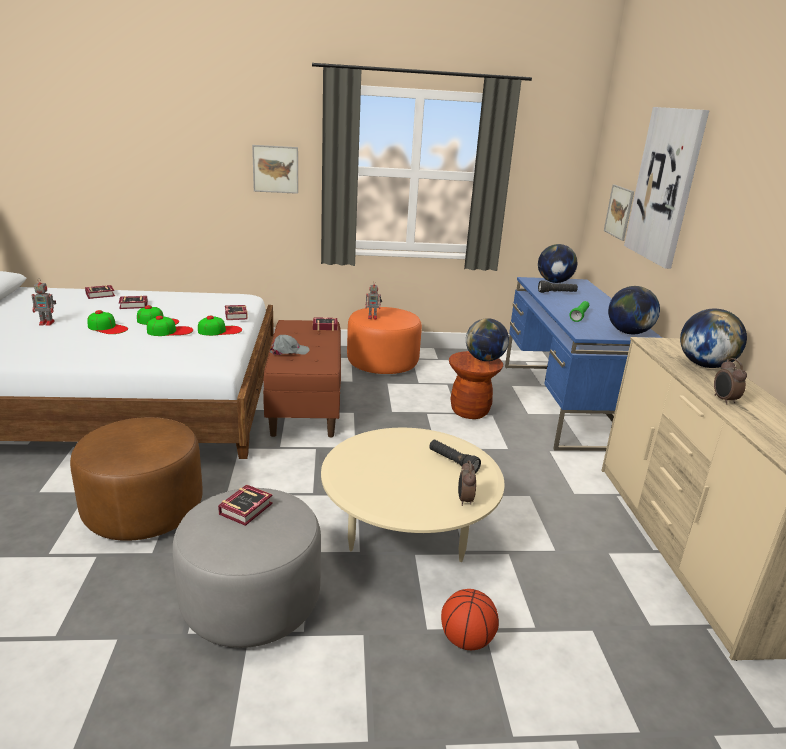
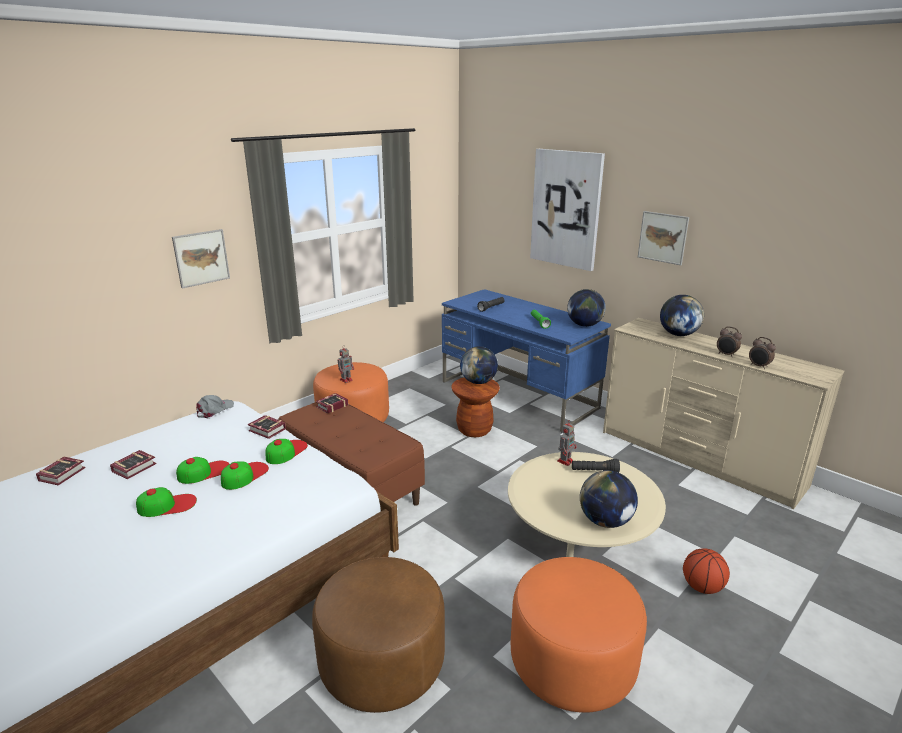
camera: 40 degrees left, 0 degrees up
toy robot [32,278,56,326] -> toy robot moved to [557,420,577,466]
grey ottoman [173,488,321,648] -> orange ottoman [511,557,647,713]
book [218,485,273,526] -> none
grey cap [270,335,310,356] -> grey cap moved to [196,395,234,418]
alarm clock [458,461,476,506] -> alarm clock moved to [749,337,776,369]
globe [538,244,577,283] -> globe moved to [580,470,638,528]
picture [604,184,634,241] -> picture moved to [638,211,689,265]

